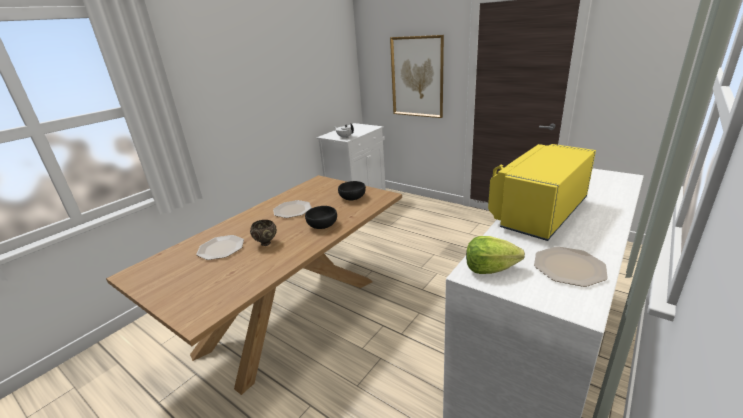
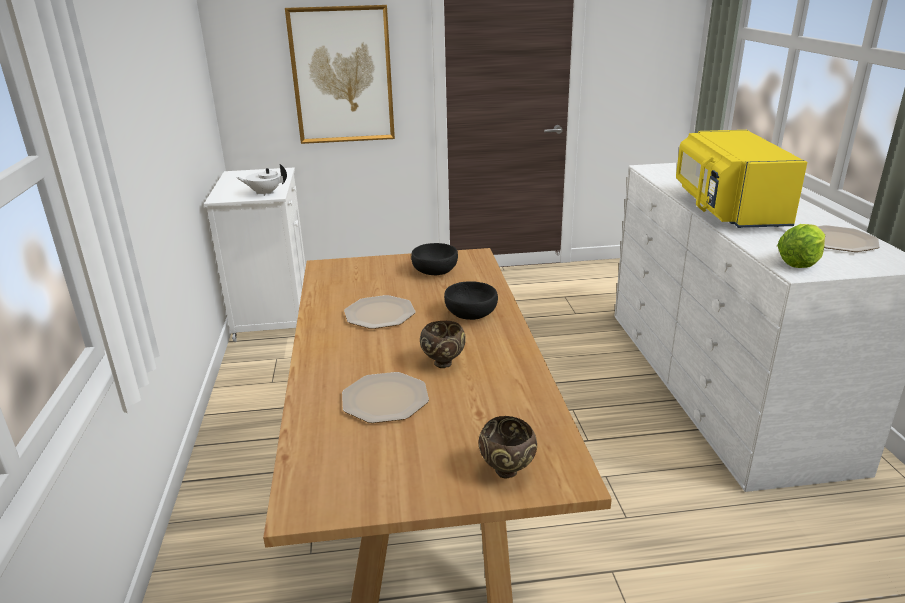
camera: 45 degrees left, 0 degrees up
none -> brown bowl [479,416,537,478]

